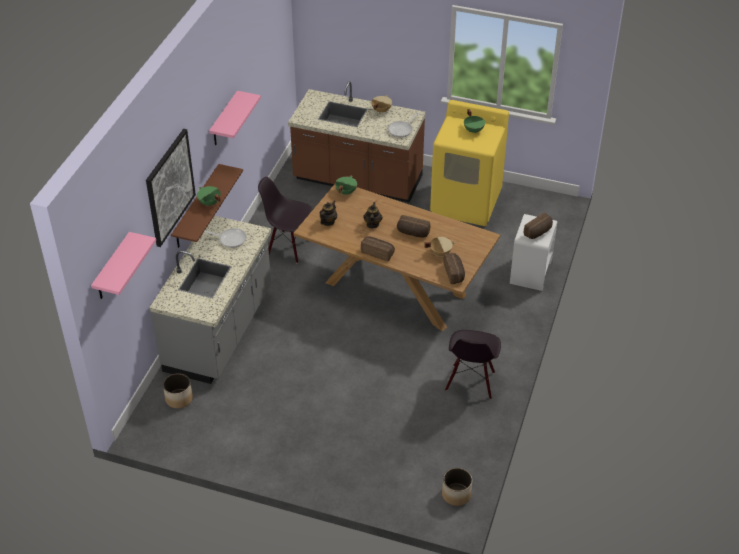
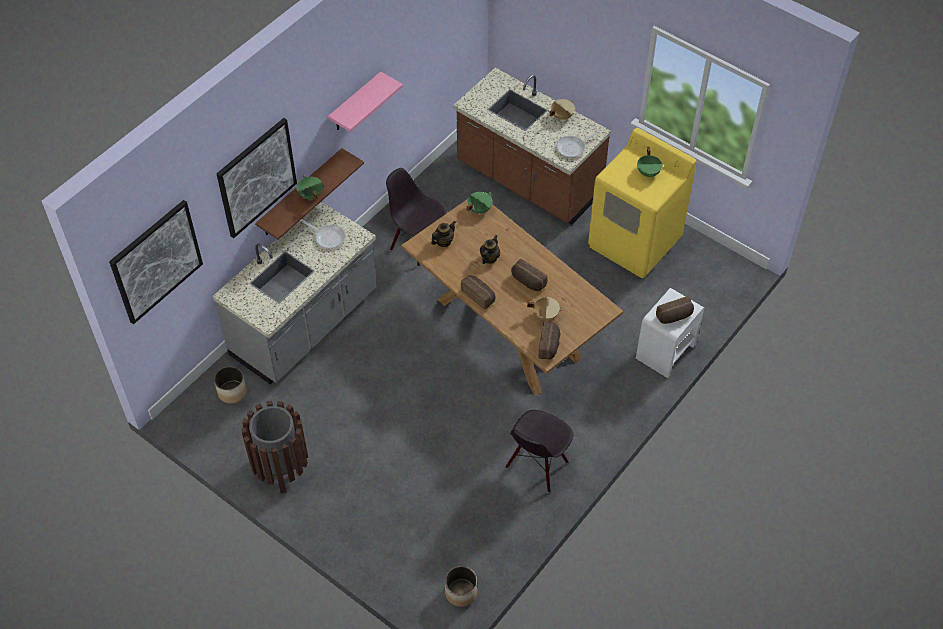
camera: 20 degrees right, 10 degrees up
pink shelf [91,232,156,299] -> picture [109,200,203,324]
none -> brown trash can [241,401,308,494]

